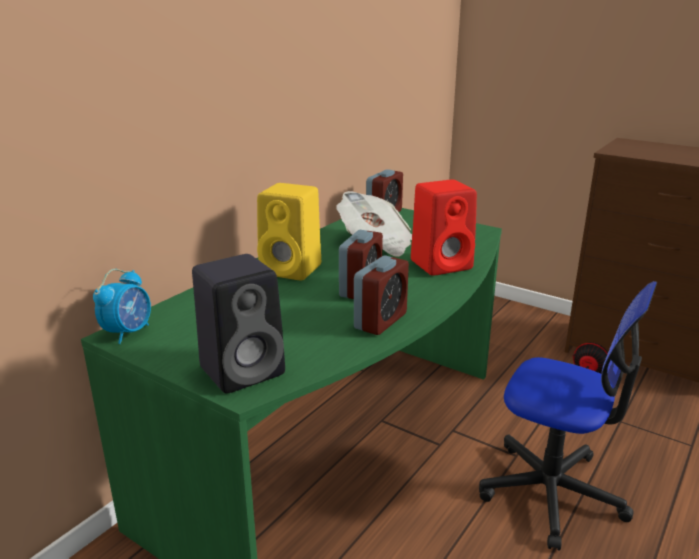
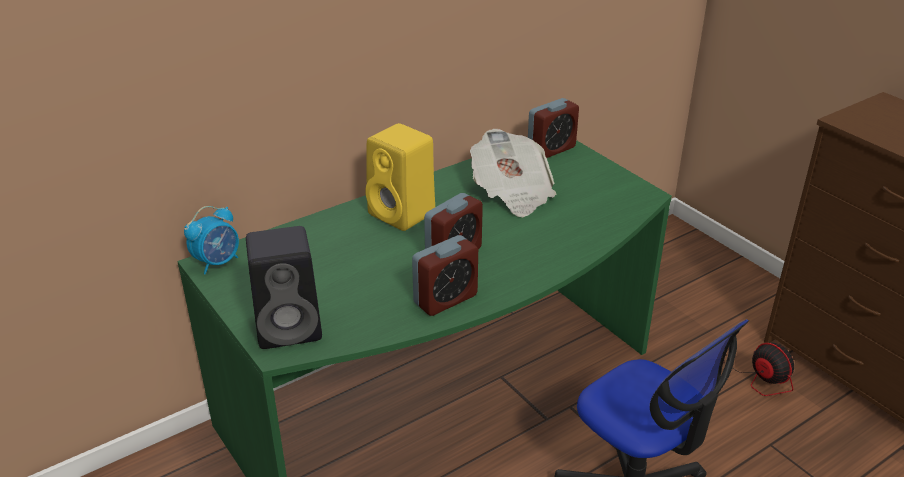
camera: 20 degrees right, 10 degrees up
red speaker [411,179,477,276] -> none

